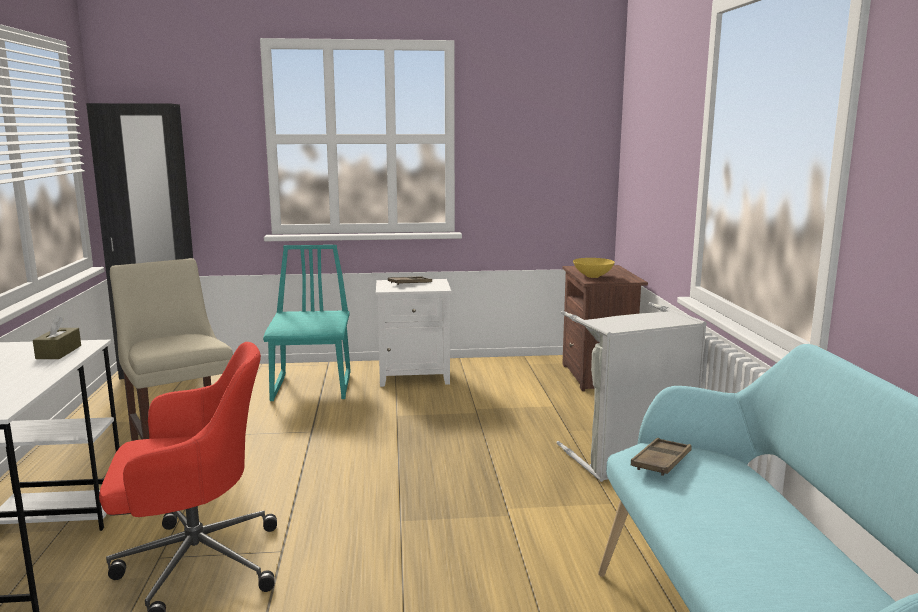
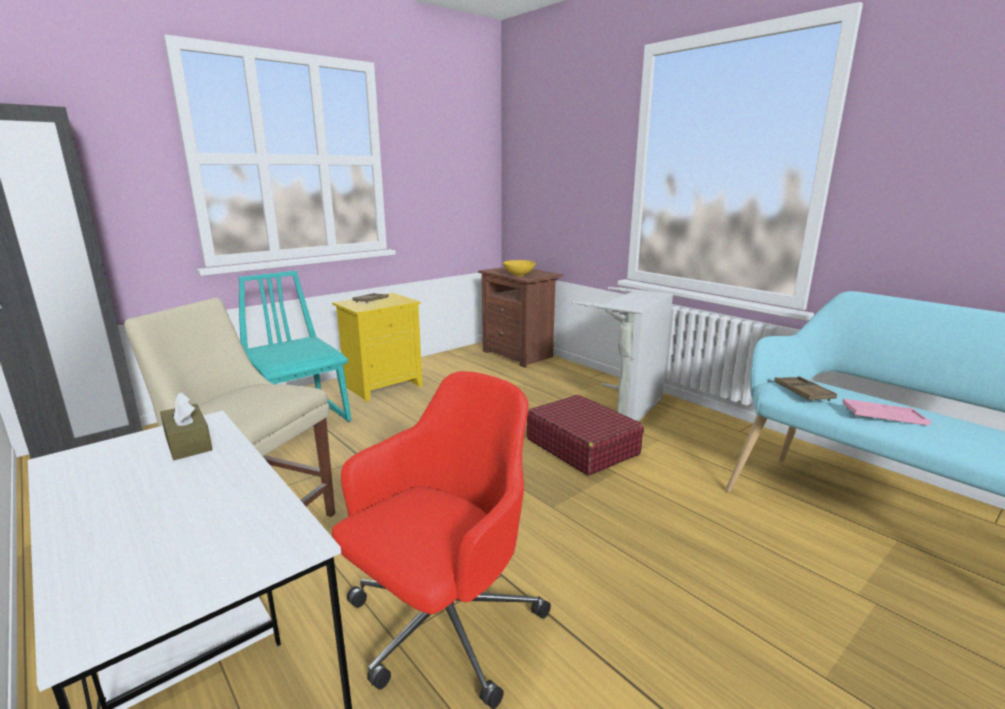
camera: 35 degrees left, 5 degrees up
white nightstand [376,279,451,387] -> yellow nightstand [332,293,423,402]
none -> red suitcase [527,395,644,475]
none -> pink tray [842,399,931,426]

